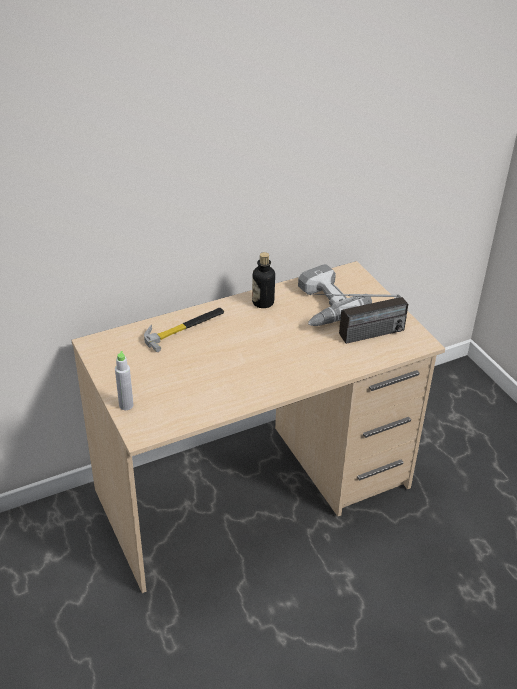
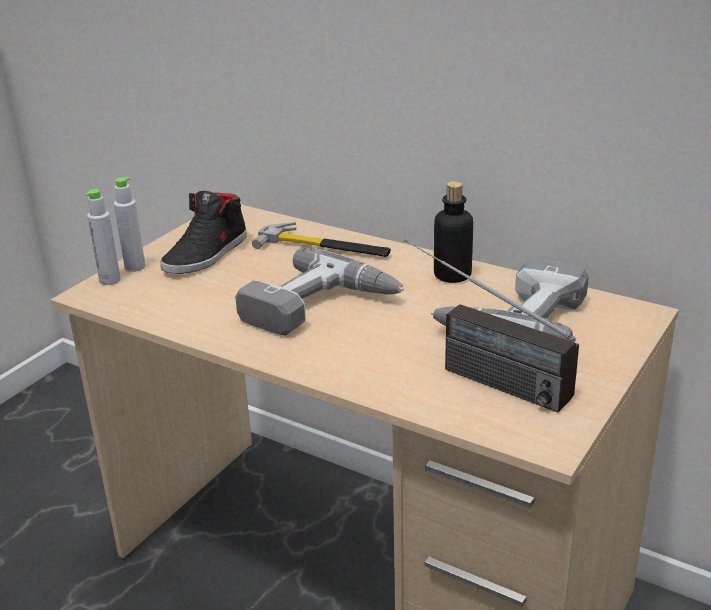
camera: 60 degrees right, 10 degrees down
none -> grey bottle [85,189,121,285]
none -> black shoe [160,191,247,274]
none -> power drill [235,247,404,336]

